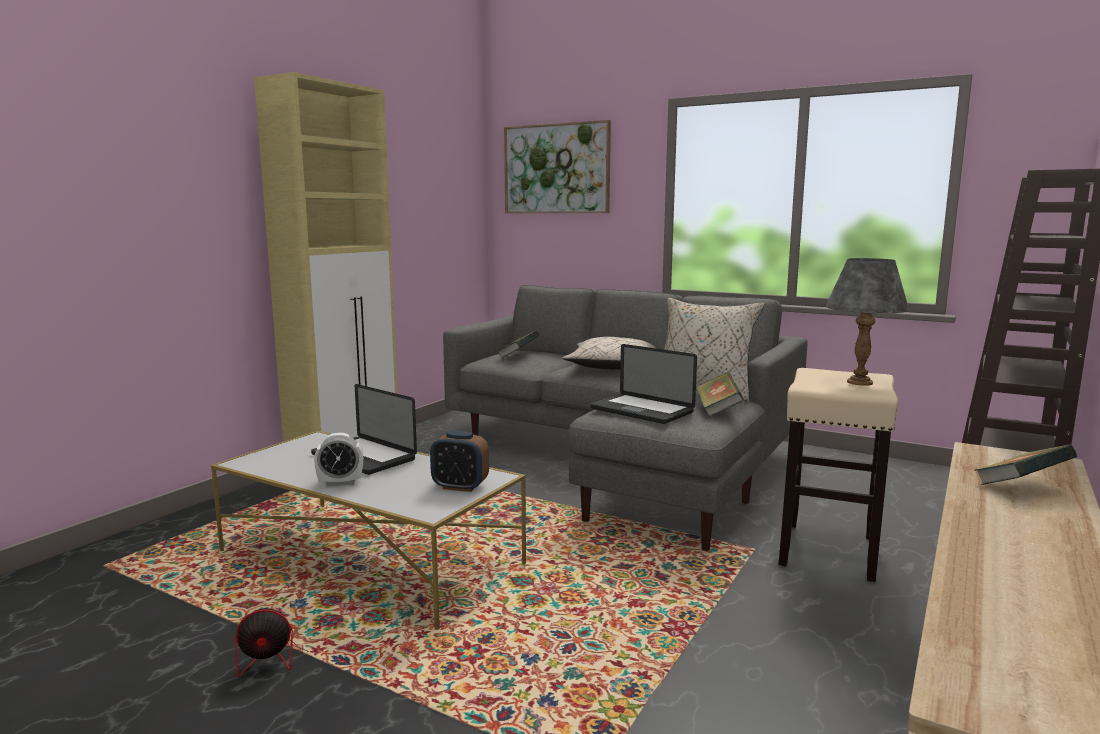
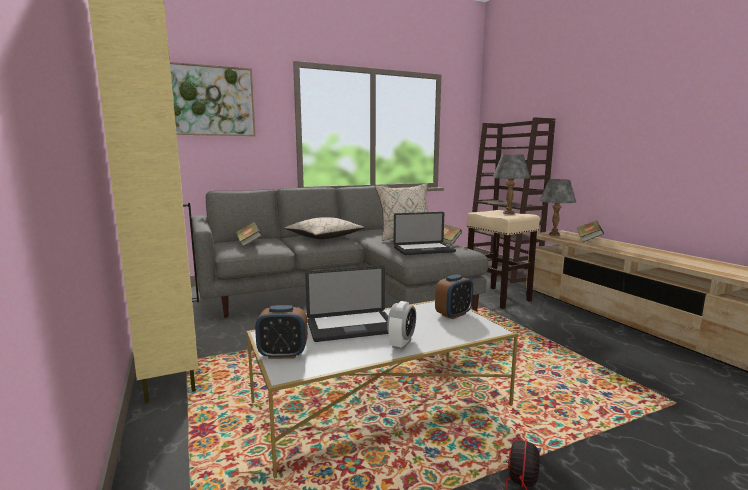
camera: 55 degrees left, 0 degrees up
none -> alarm clock [255,305,308,359]
none -> grey table lamp [539,179,576,236]

